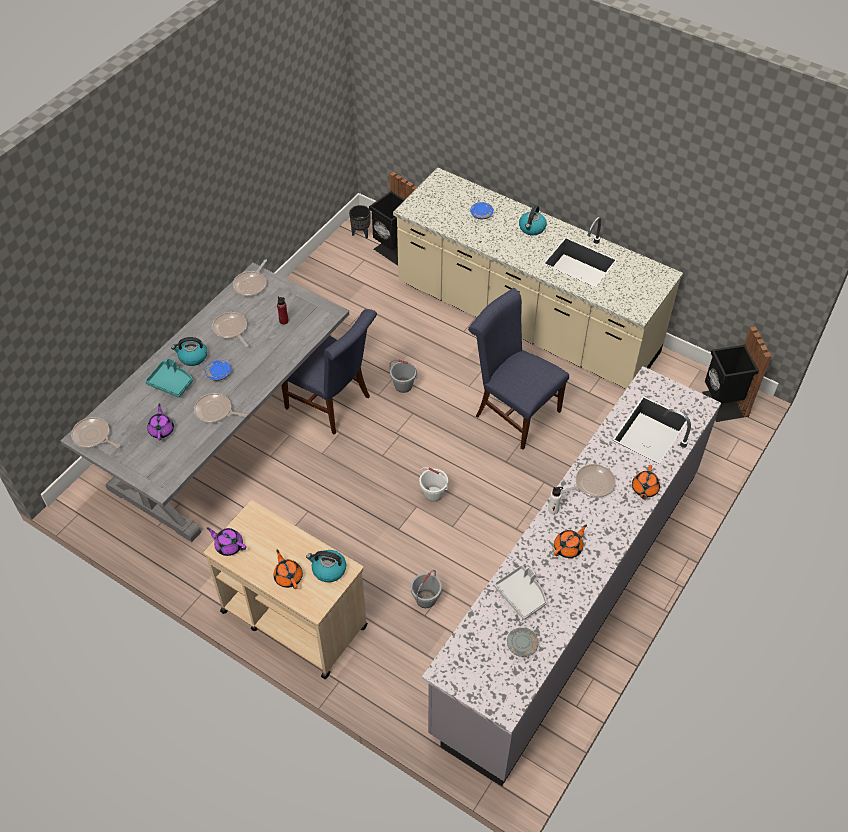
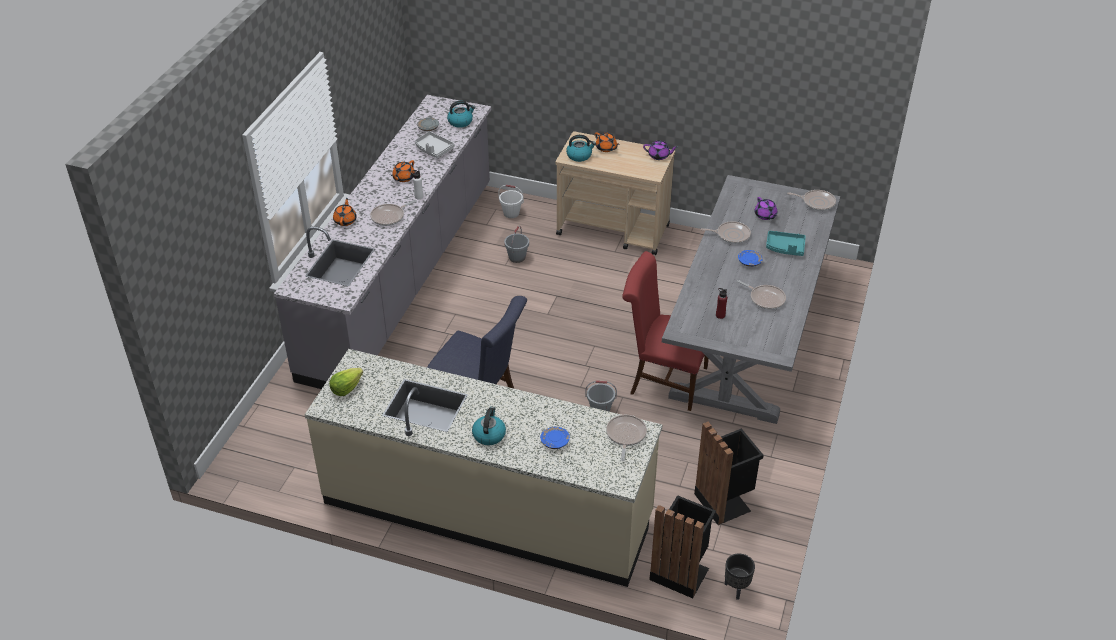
camera: 165 degrees right, 10 degrees down
kettle [171,337,207,366] -> kettle moved to [447,101,476,128]
frying pan [233,259,267,297] -> frying pan moved to [606,415,647,461]
blue chair [281,309,377,435] -> red chair [622,251,709,411]
white bucket [419,467,448,502] -> white bucket moved to [498,185,524,218]
black trash can [702,326,771,422] -> black trash can moved to [694,422,764,525]
none -> lettuce [329,368,363,396]

